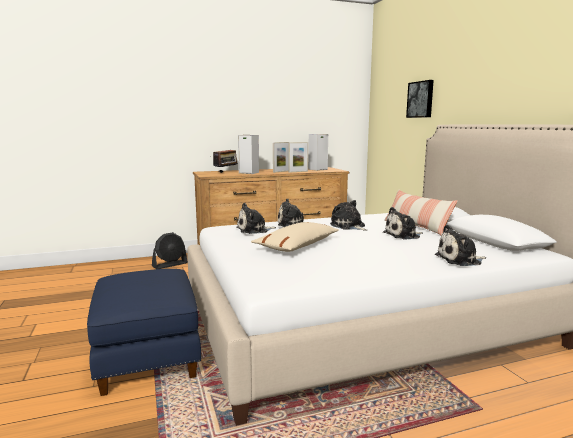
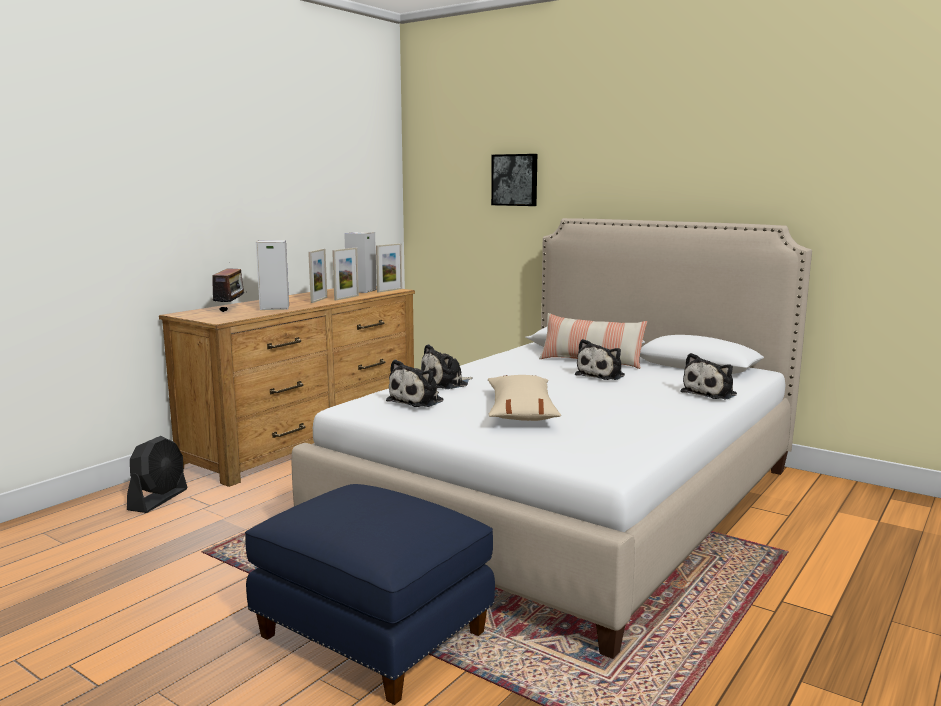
camera: 35 degrees left, 0 degrees up
plush toy [330,200,367,231] -> none
none -> picture frame [376,243,402,293]

